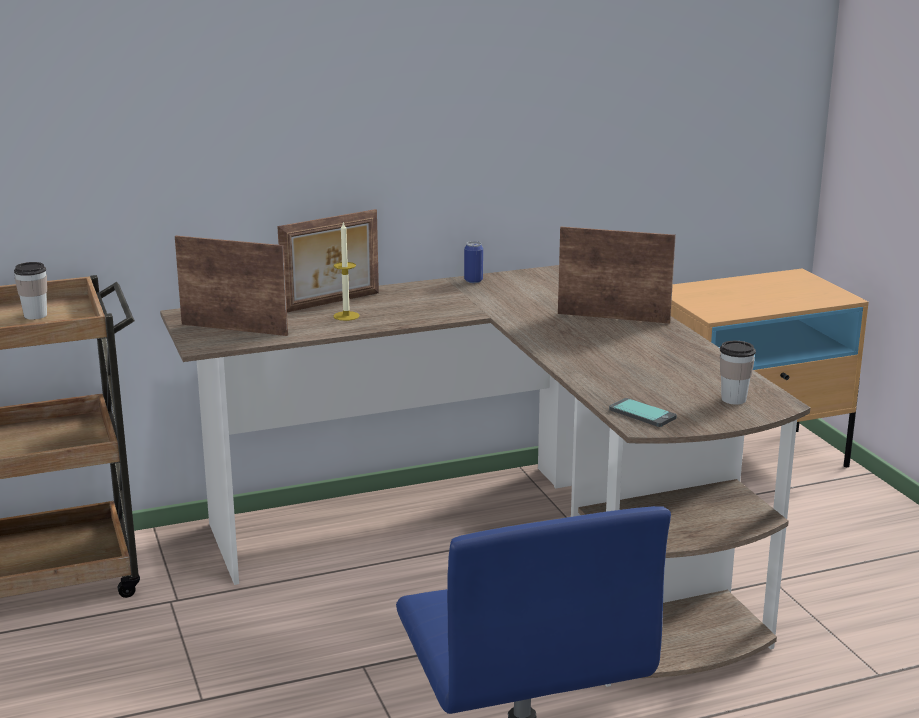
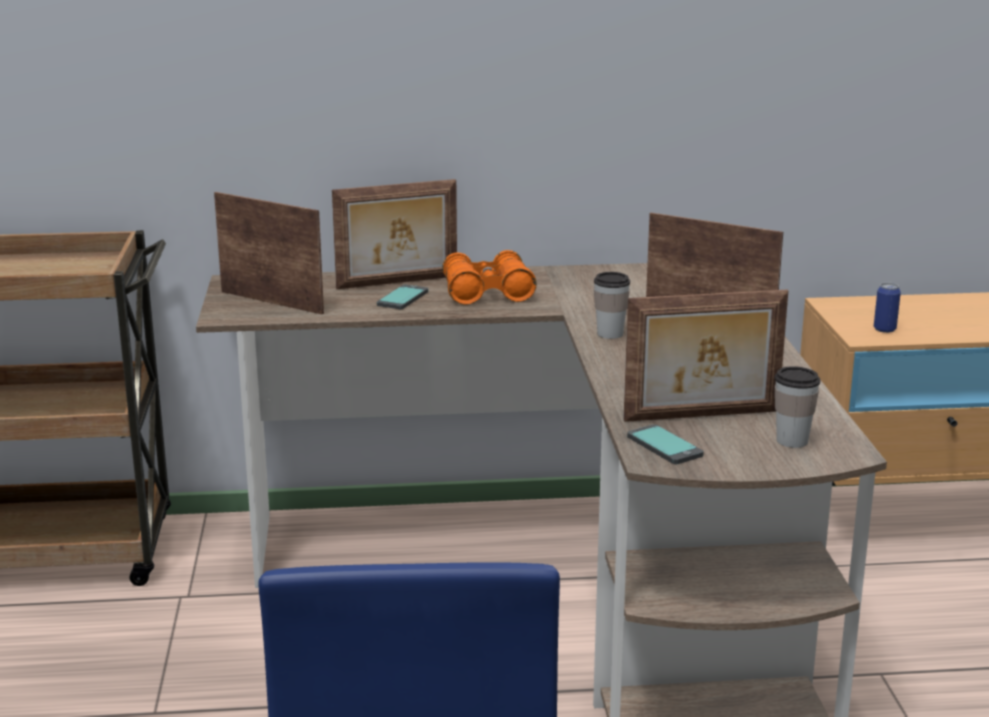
camera: 15 degrees right, 0 degrees up
cup [14,262,47,319] -> cup moved to [594,272,630,339]
candle [333,222,359,321] -> phone [377,285,428,309]
can [464,241,483,283] -> can moved to [874,282,901,333]
none -> orange binoculars [442,250,537,305]
none -> picture frame [623,290,788,422]

